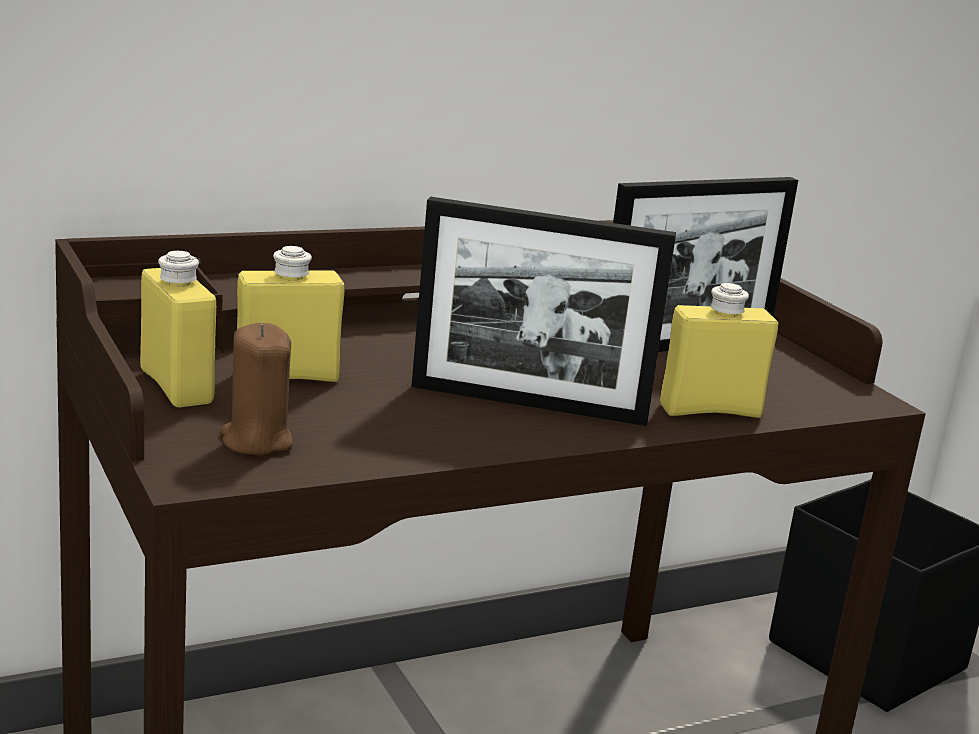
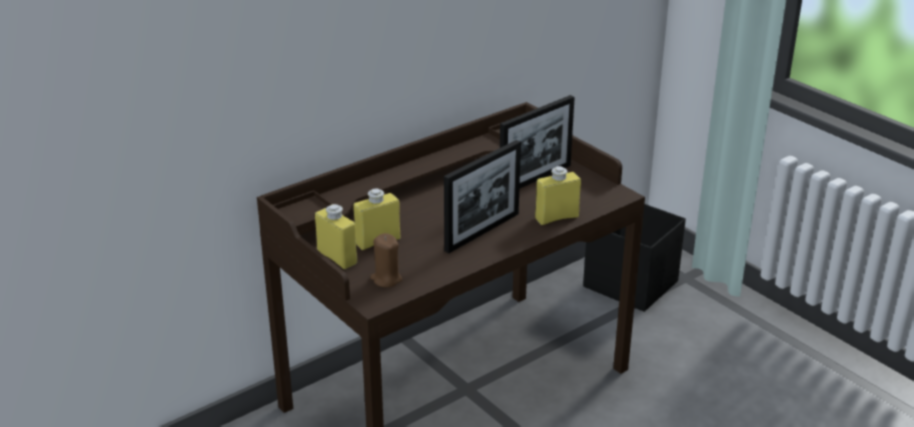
camera: 10 degrees left, 10 degrees up
picture frame [411,197,676,426] -> picture frame turned 45 degrees counterclockwise [444,140,521,253]

